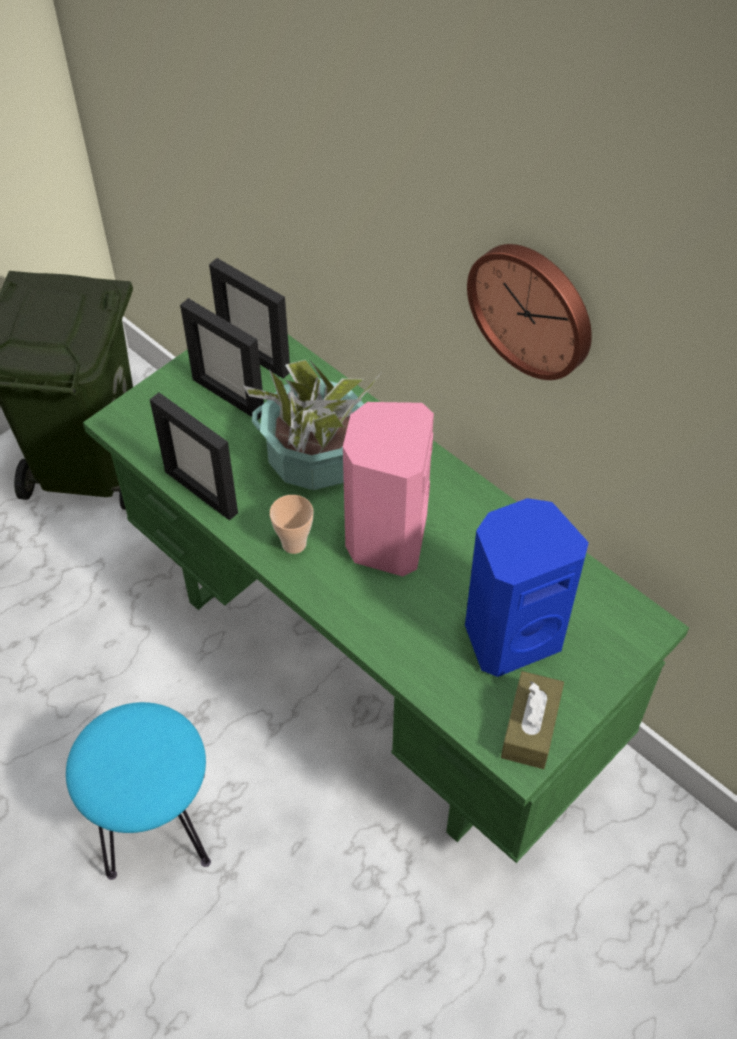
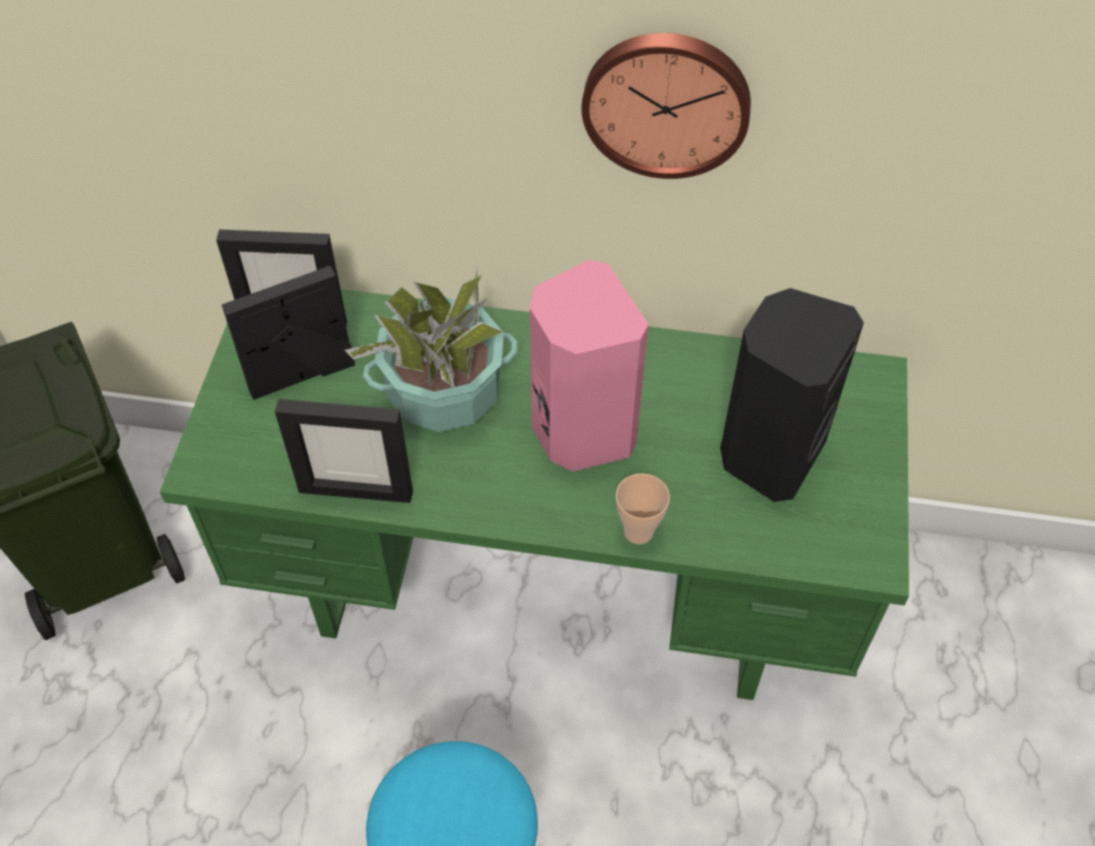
camera: 35 degrees left, 0 degrees up
picture frame [180,298,264,420] -> picture frame turned 150 degrees clockwise [222,266,355,400]
cup [270,495,313,554] -> cup moved to [616,473,670,544]
blue speaker [465,498,589,677] -> black speaker [720,288,864,502]
brown tissue box [501,671,564,769] -> none

